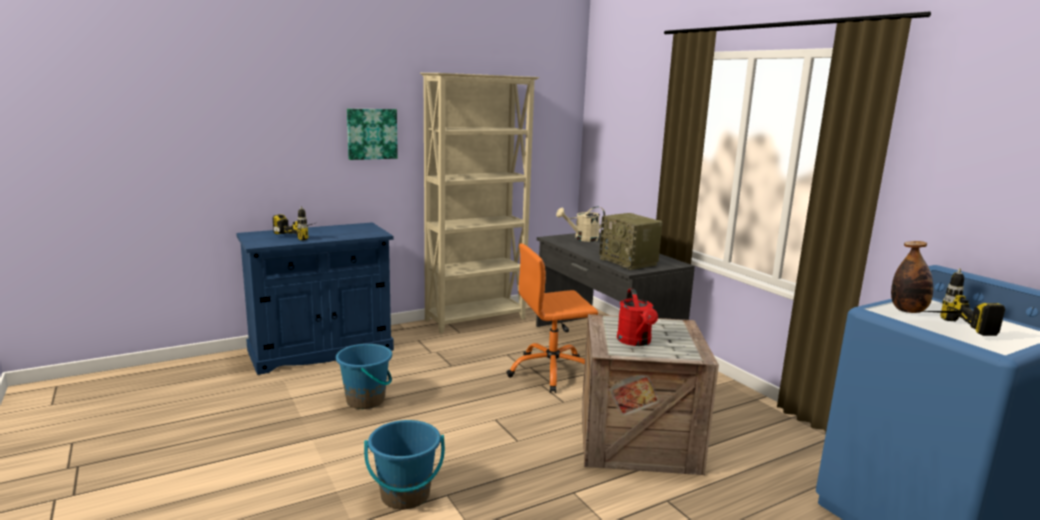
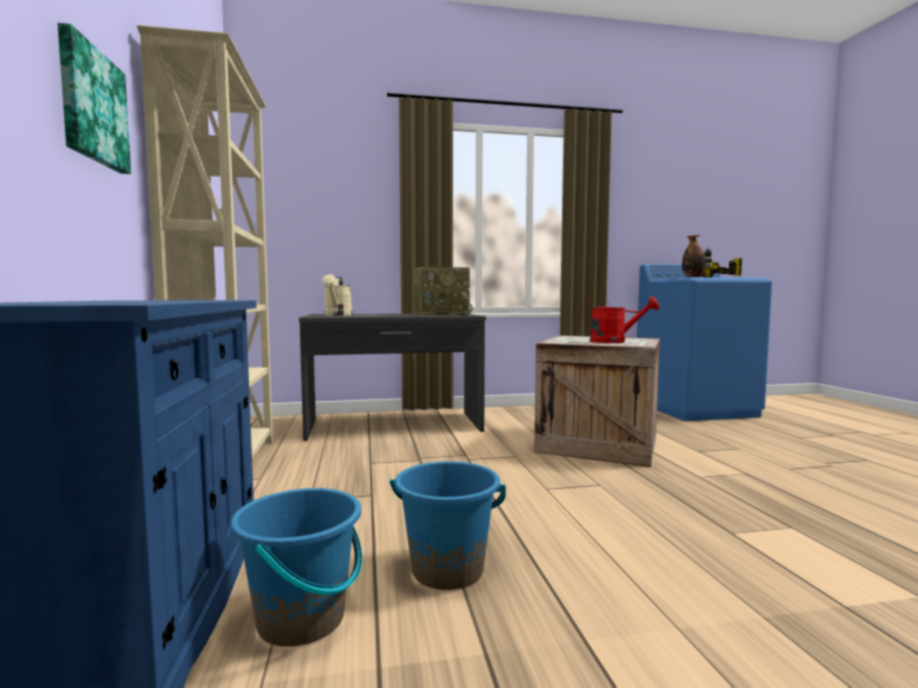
camera: 70 degrees left, 10 degrees down
power drill [273,206,315,240] -> none
blue bucket [364,420,445,510] -> blue bucket moved to [230,488,362,647]
orange office chair [506,243,598,393] -> none

